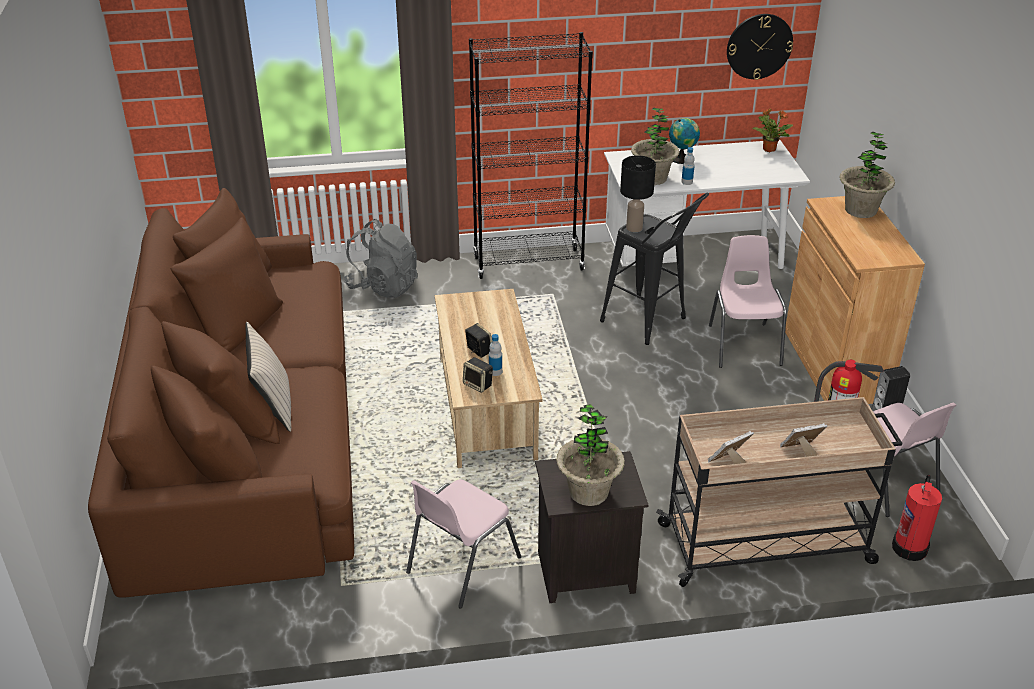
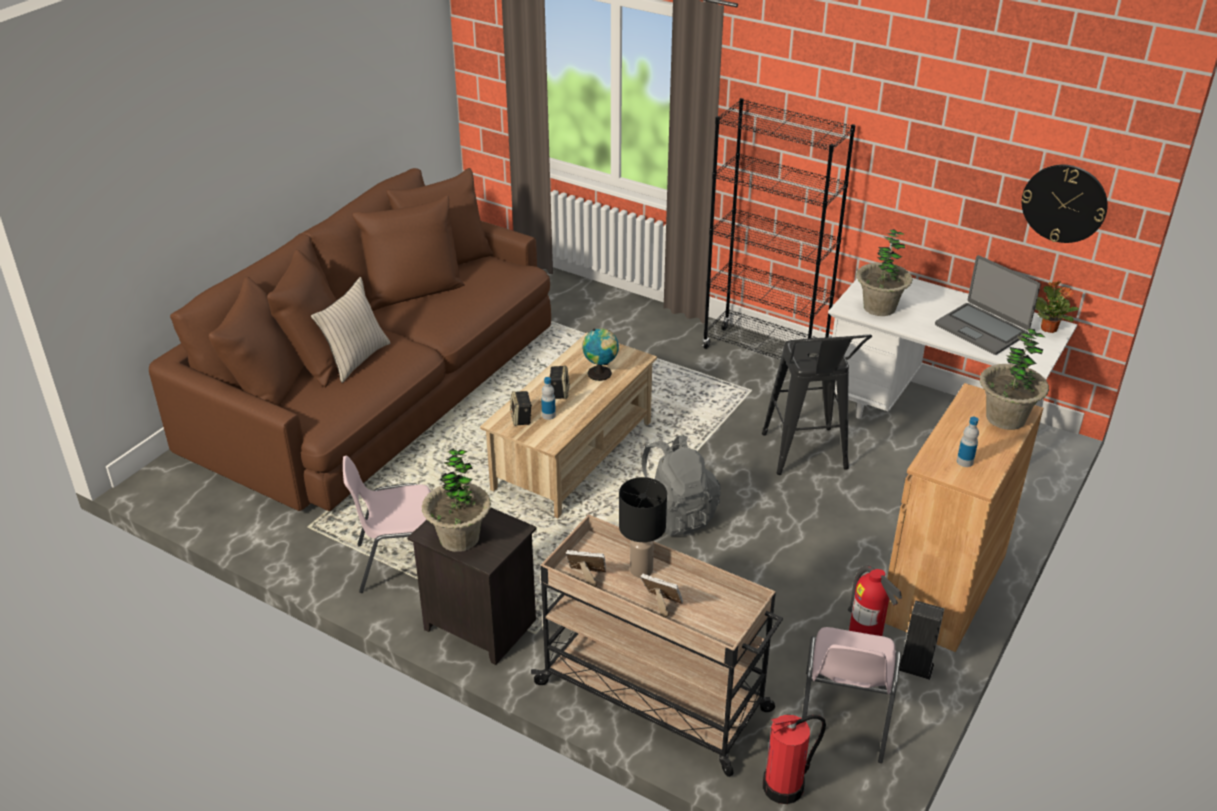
camera: 40 degrees right, 0 degrees up
grey backpack [344,219,418,298] -> grey backpack moved to [642,435,721,536]
black table lamp [620,155,656,232] -> black table lamp moved to [619,477,667,578]
globe [669,118,700,164] -> globe moved to [582,328,619,381]
bottle [681,147,695,185] -> bottle moved to [957,417,979,467]
pink chair [709,235,787,368] -> none
none -> laptop [935,255,1041,355]

